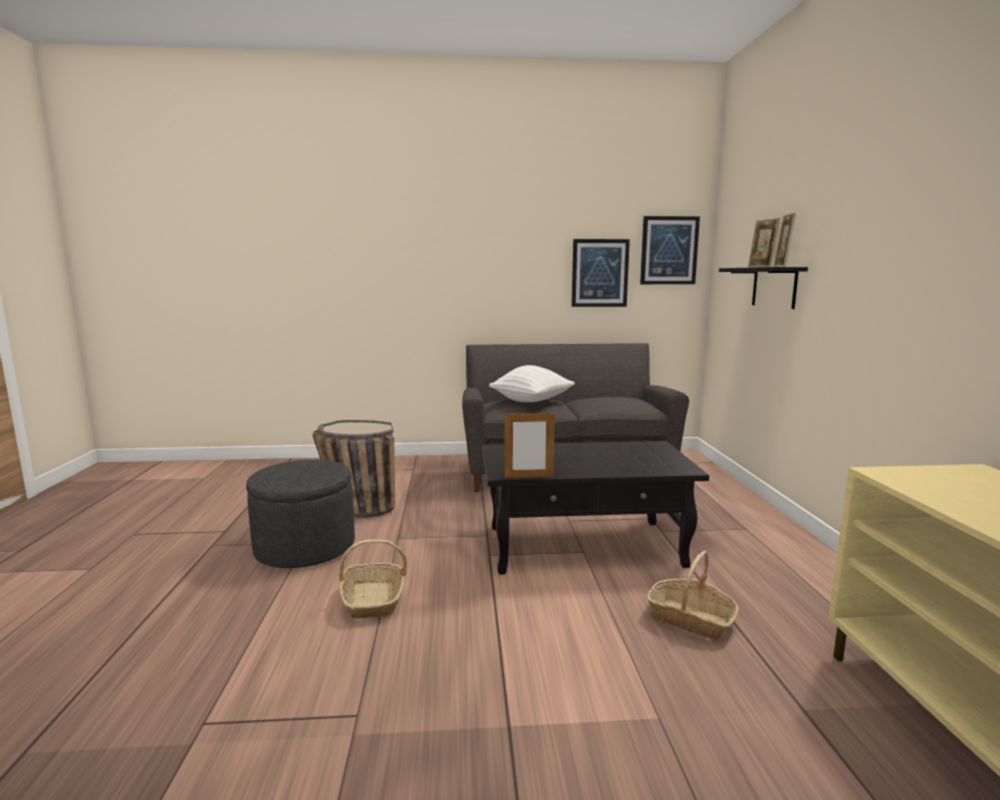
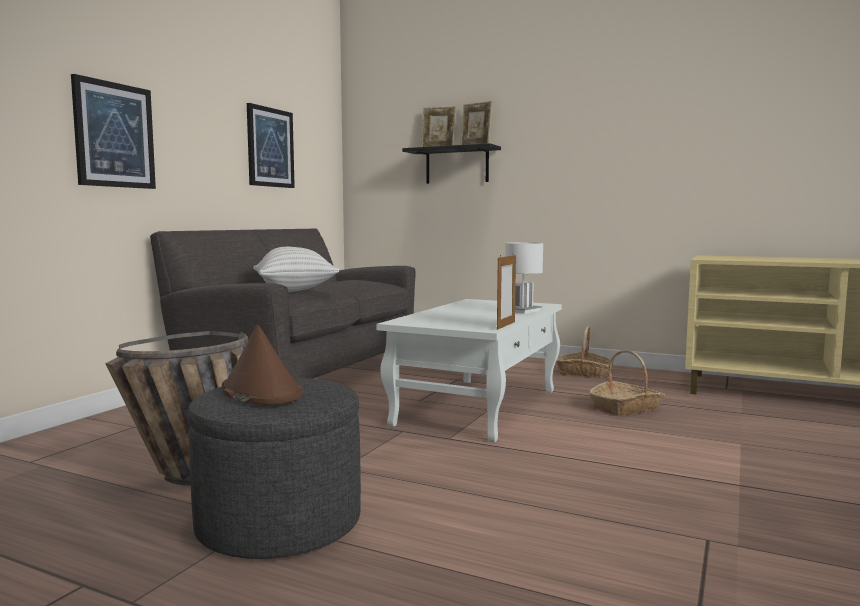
camera: 60 degrees left, 5 degrees down
basket [339,539,407,619] -> basket moved to [556,326,613,378]
black coffee table [482,441,709,575] -> white coffee table [377,299,562,442]
picture [640,216,700,284] -> picture moved to [71,74,156,189]
none -> brown hat [222,324,303,405]
none -> white table lamp [505,242,543,314]

